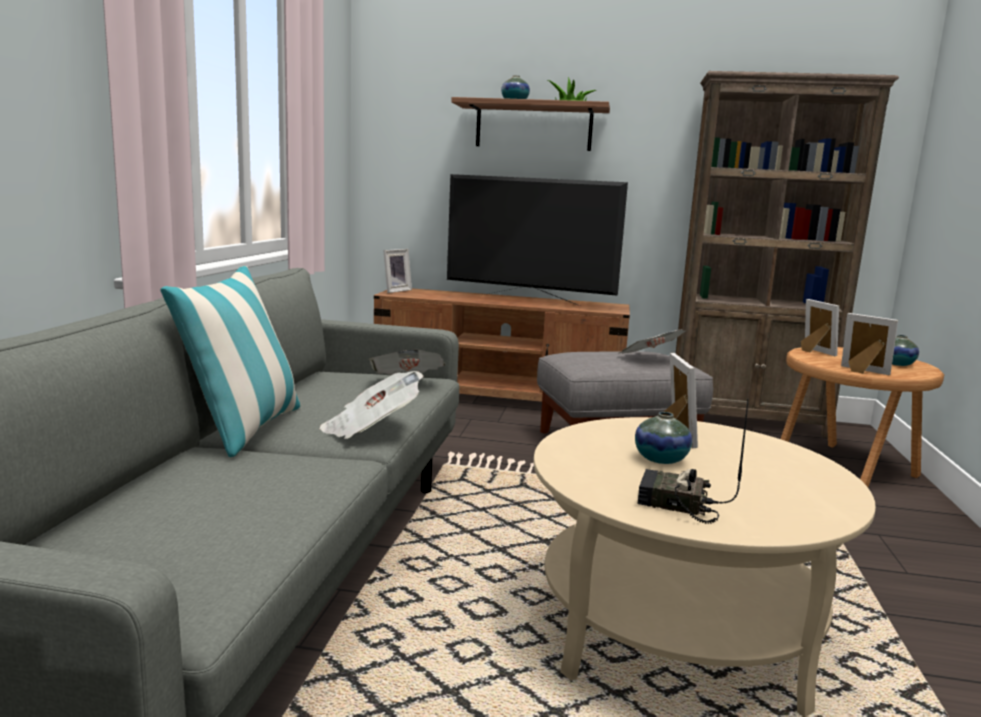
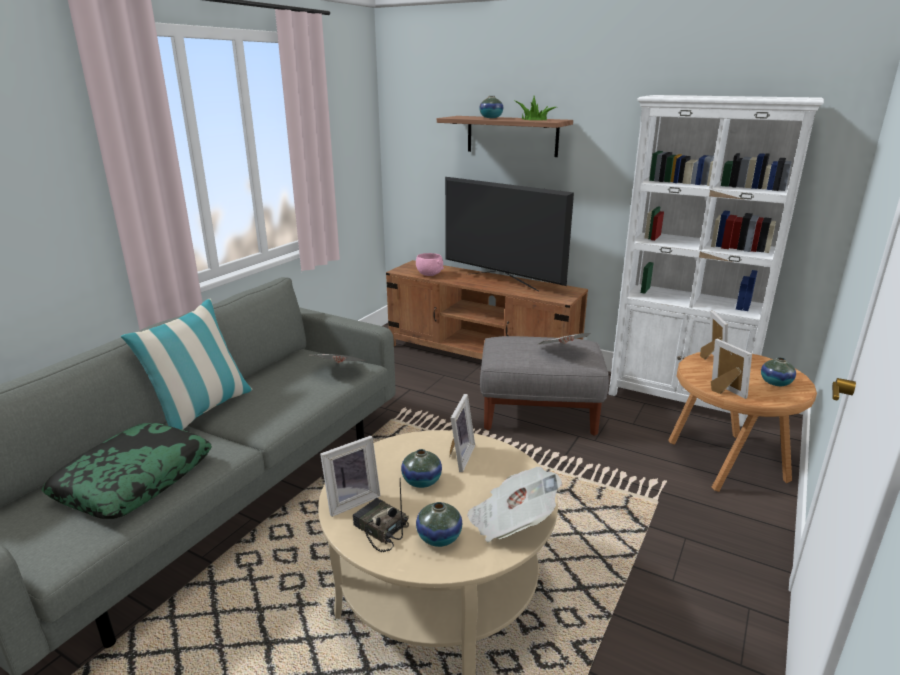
camera: 20 degrees right, 10 degrees up
newspaper [320,371,424,439] -> newspaper moved to [467,467,562,542]
picture frame [383,249,412,293] -> picture frame moved to [320,436,381,517]
brown bookcase [675,71,899,438] -> white bookcase [608,95,824,427]
none -> pillow [42,423,212,519]
none -> pink bowl [416,253,444,276]
none -> vase [416,502,462,547]

